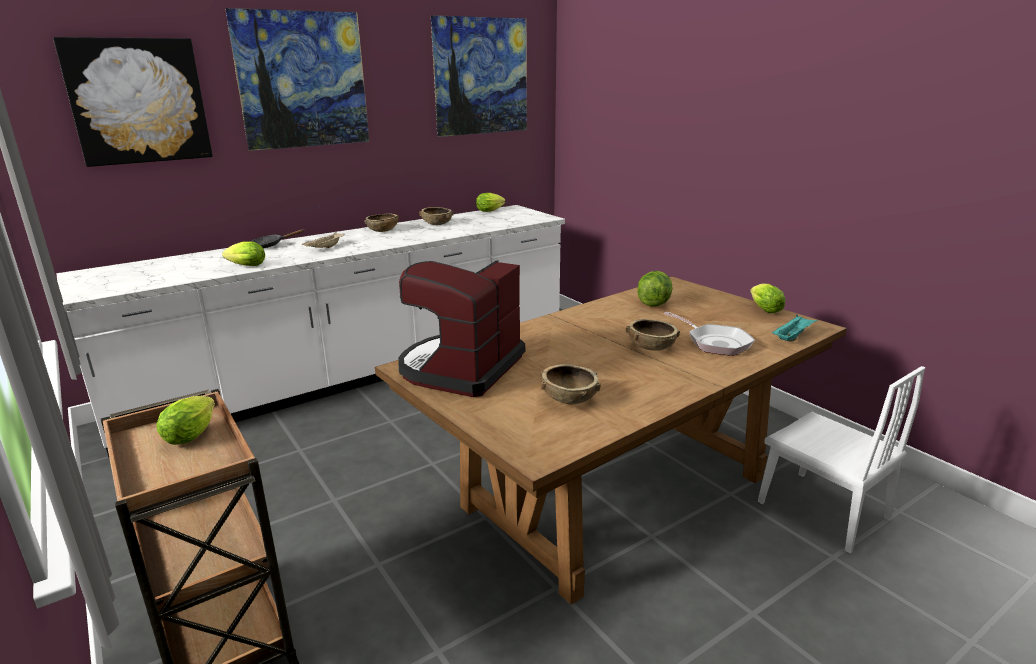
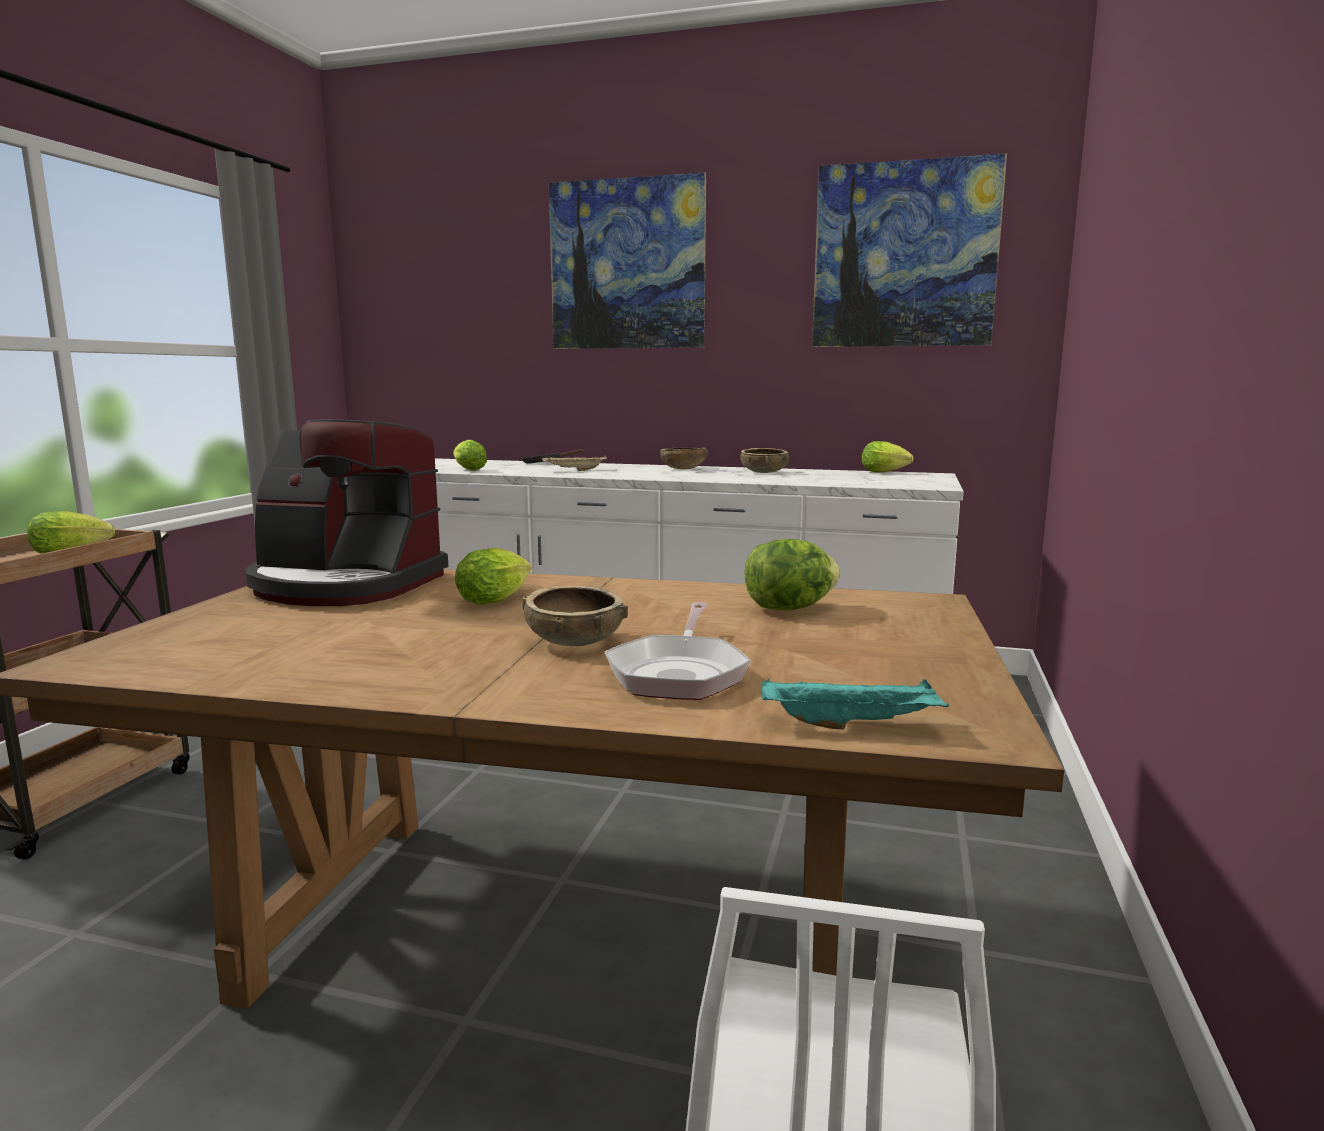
camera: 50 degrees right, 10 degrees down
picture [53,37,213,167] -> none
coffee machine [398,260,525,397] -> coffee machine turned 150 degrees counterclockwise [246,419,449,606]
brown bowl [540,364,601,405] -> none
lettuce [750,284,785,313] -> lettuce moved to [455,548,531,605]

